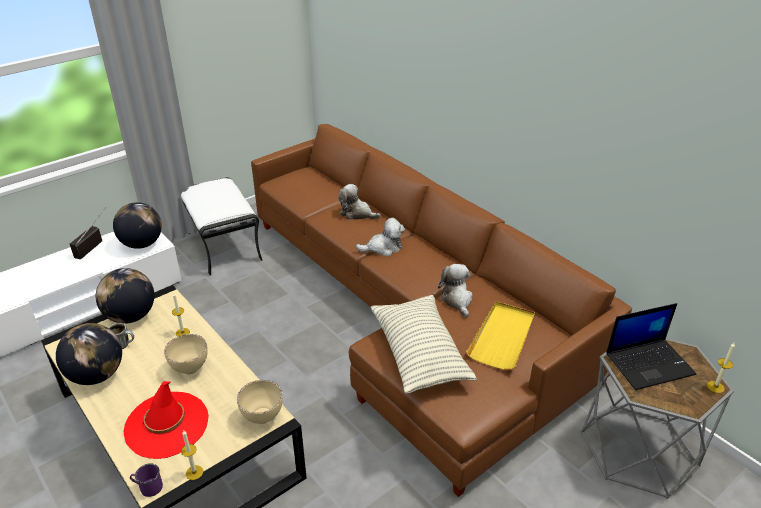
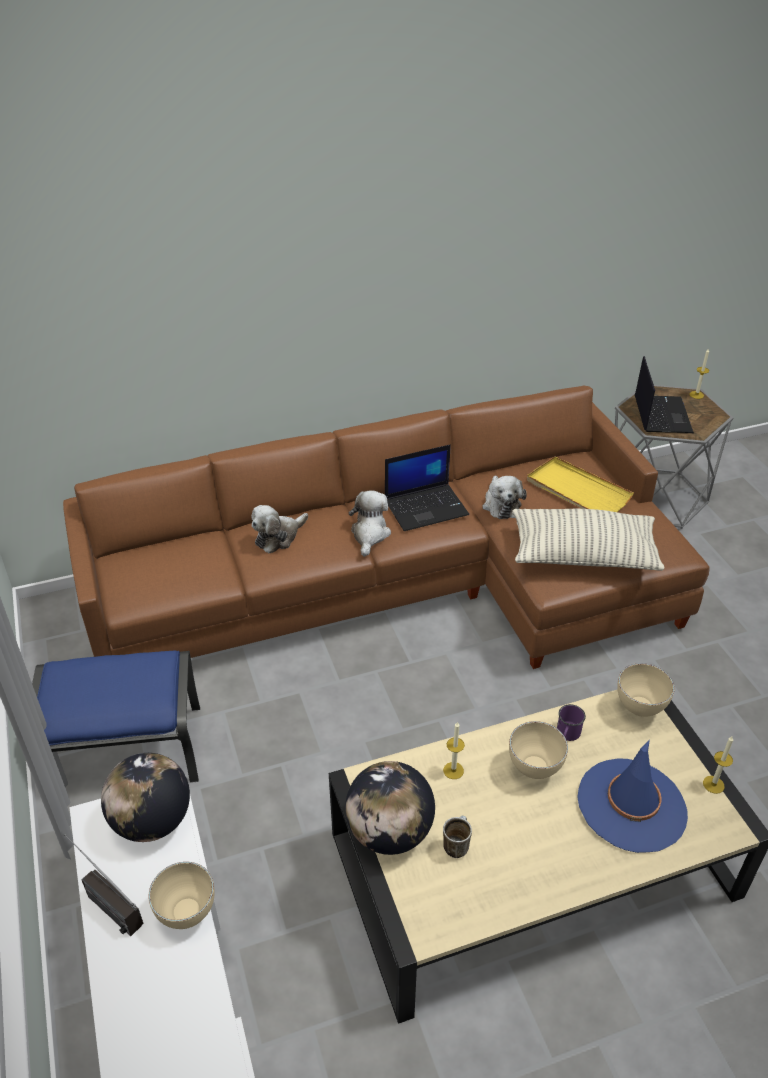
camera: 70 degrees left, 5 degrees up
globe [56,323,122,385] -> none
red hat [123,381,209,459] -> blue hat [577,739,688,853]
purple mug [130,463,163,497] -> purple mug moved to [557,704,586,741]
white ottoman [181,177,263,275] -> blue ottoman [32,650,200,783]
plush toy [438,264,473,317] -> plush toy turned 105 degrees counterclockwise [482,476,527,519]
none -> beige bowl [149,862,215,929]
none -> laptop [385,445,469,531]

